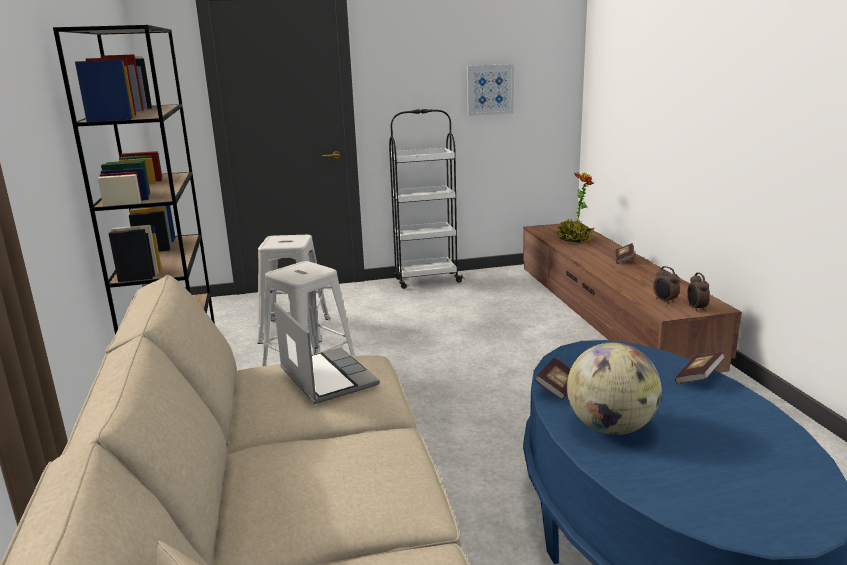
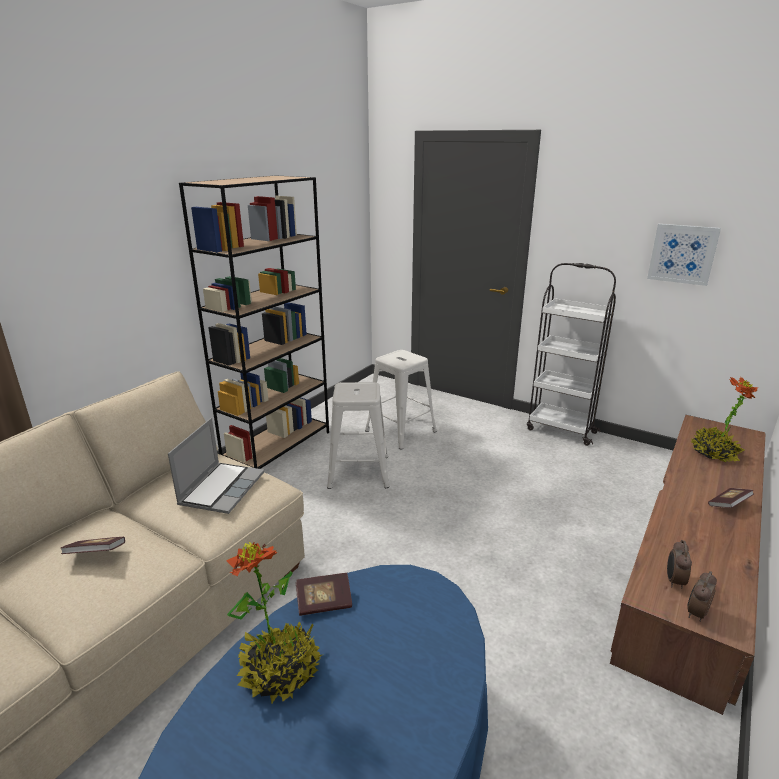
camera: 45 degrees right, 5 degrees up
globe [567,342,662,435] -> potted plant [226,542,322,703]
book [675,352,726,383] -> book moved to [61,537,125,554]

